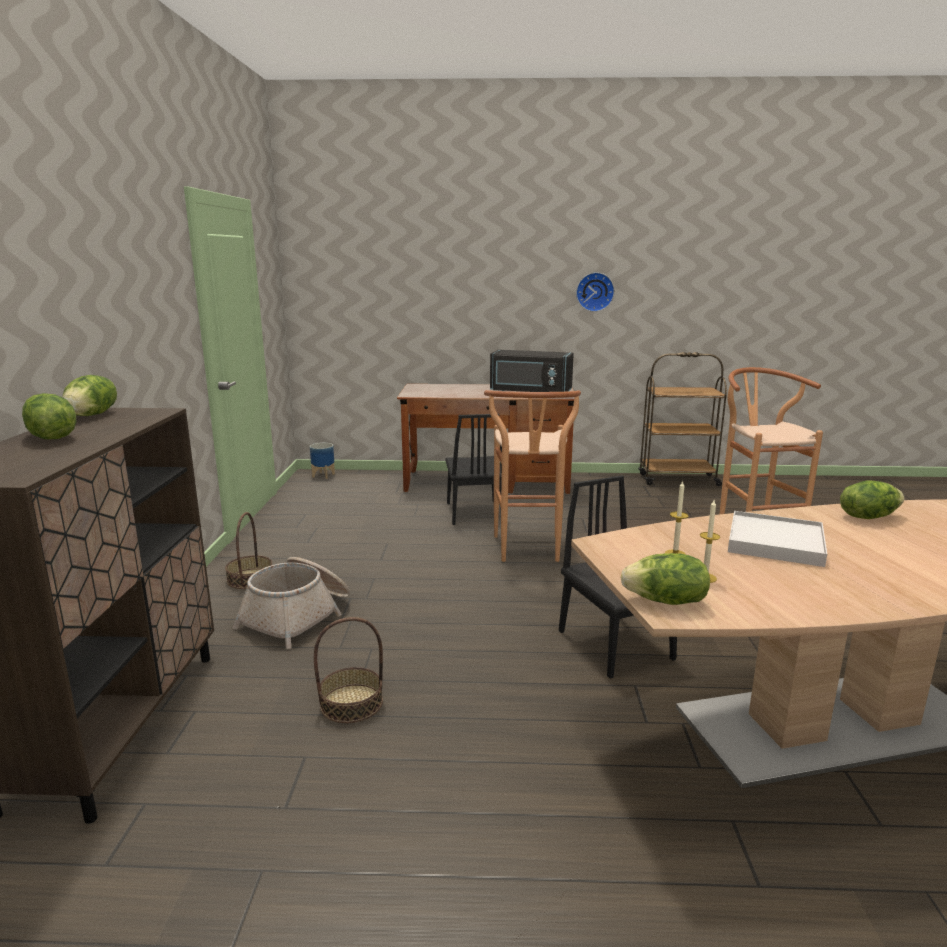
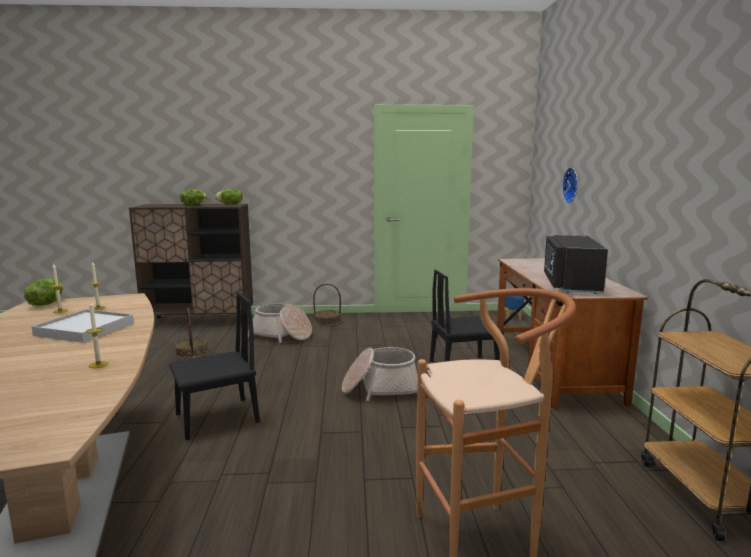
camera: 85 degrees right, 5 degrees down
brown stool [484,390,581,562] -> basket [342,347,417,401]
wall clock [576,272,615,312] -> wall clock moved to [562,167,578,204]
lettuce [840,480,905,519] -> candle [86,301,109,368]

